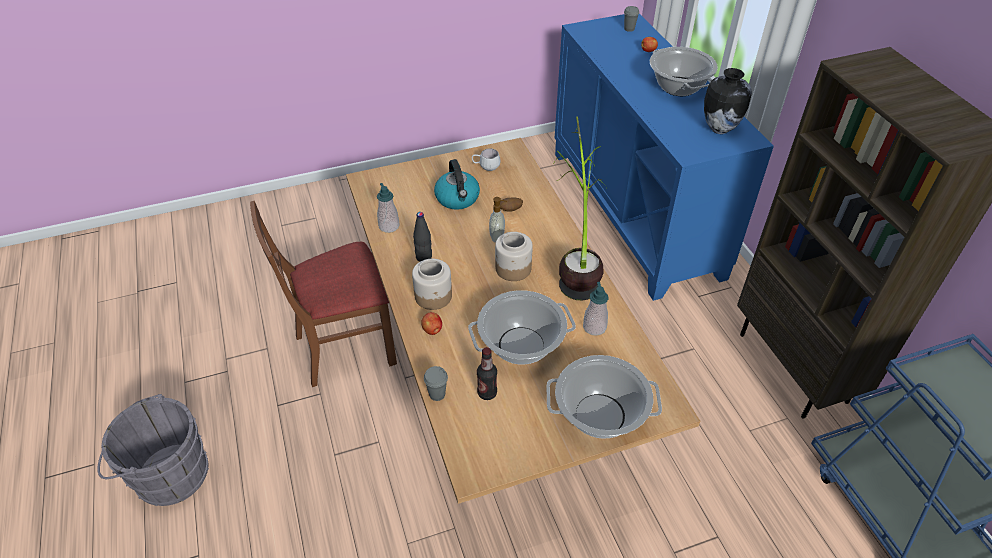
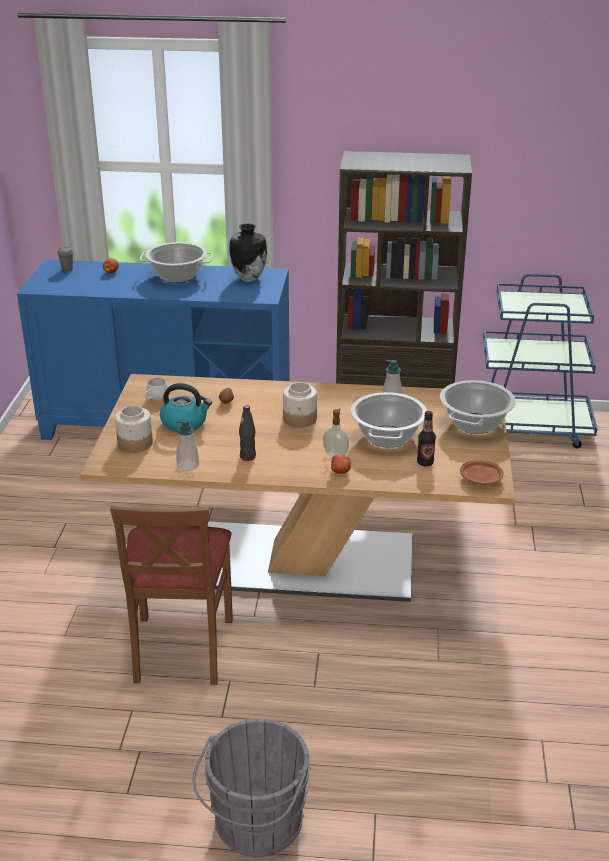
camera: 65 degrees left, 15 degrees down
jar [412,259,452,310] -> jar moved to [115,405,153,453]
grey cup [424,366,448,401] -> none
soap dispenser [489,197,507,243] -> soap dispenser moved to [323,409,349,457]
potted plant [553,116,607,300] -> none
none -> brown plate [460,460,504,484]

